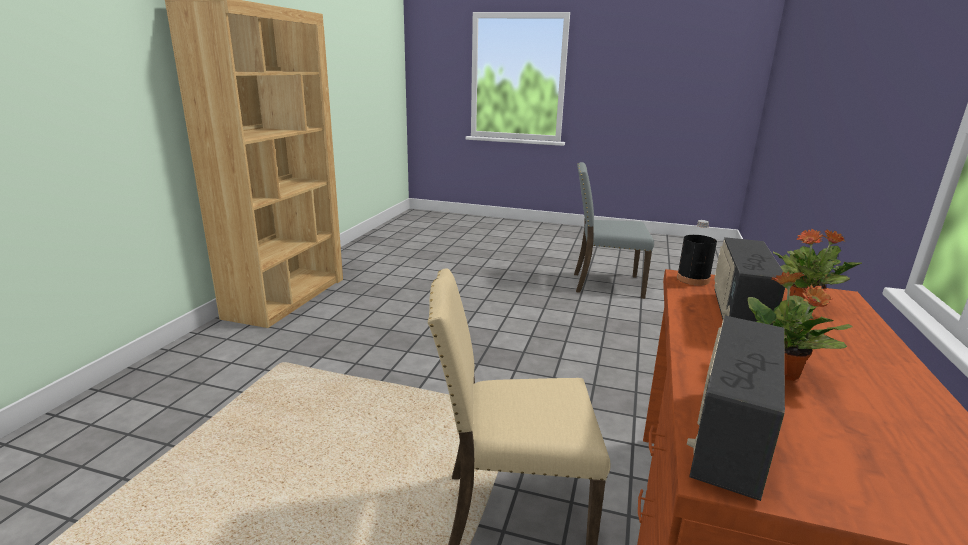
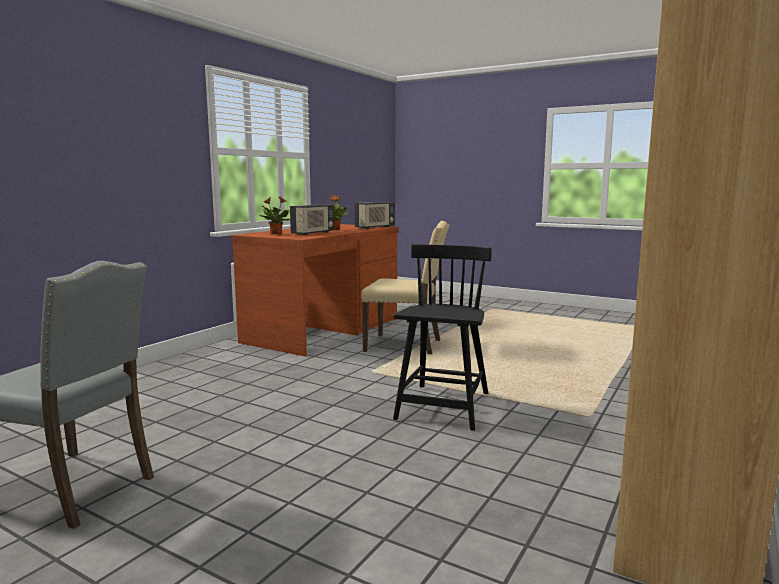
camera: 165 degrees left, 10 degrees down
black bottle [677,220,717,285] -> none
none -> black chair [393,244,492,431]

